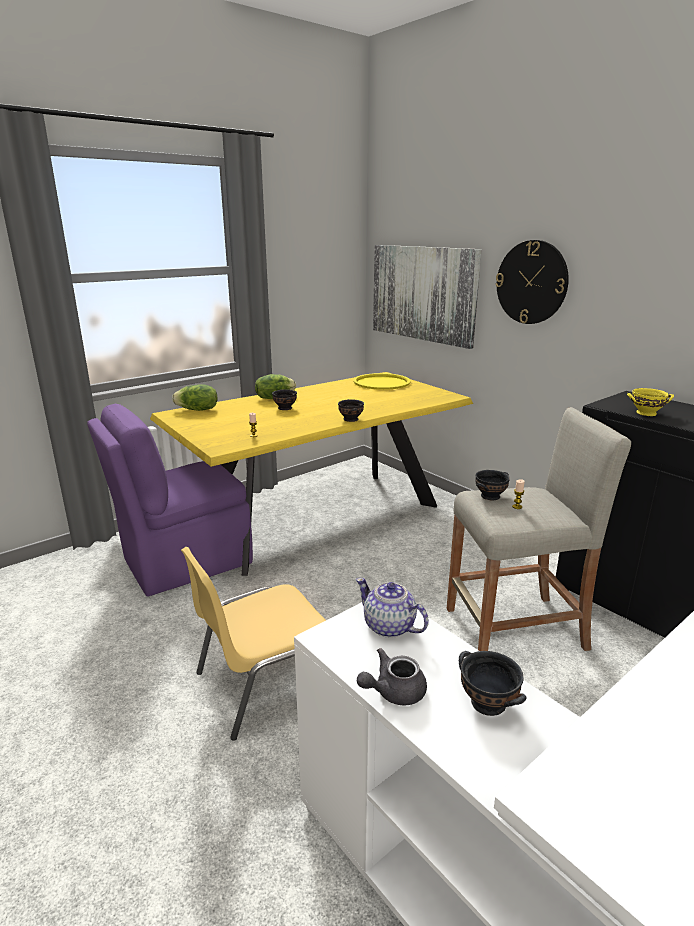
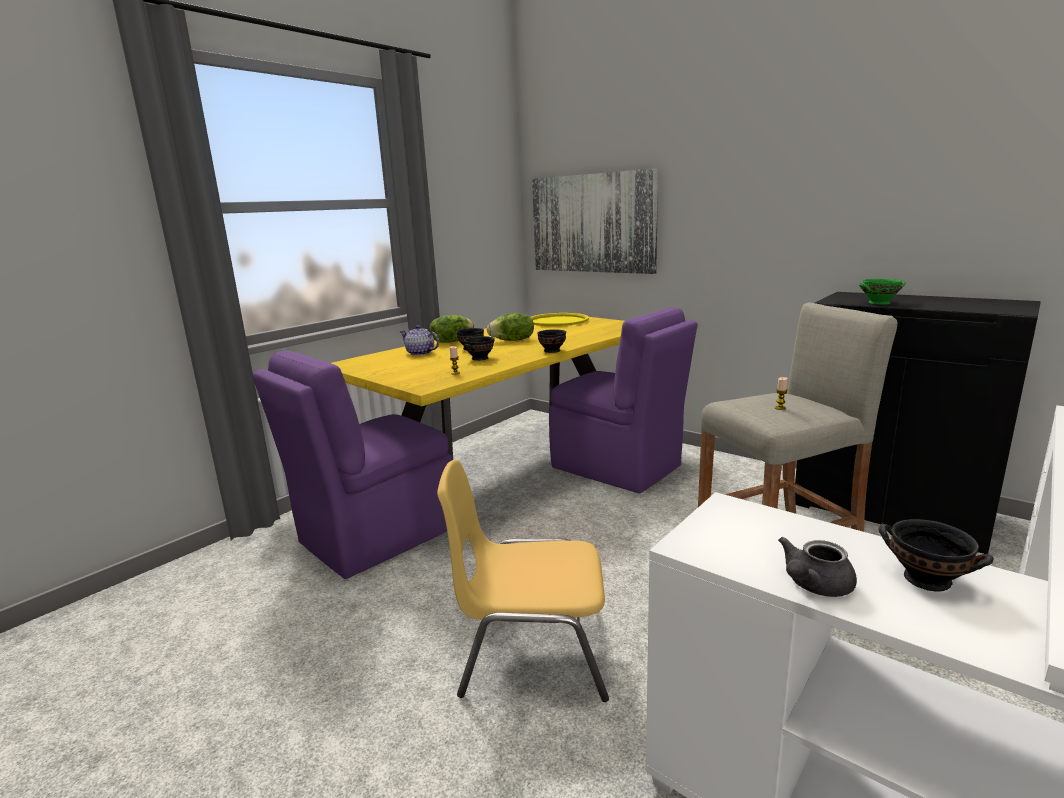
camera: 10 degrees left, 5 degrees down
lettuce [172,384,217,411] -> lettuce moved to [487,313,534,341]
yellow chair [181,547,326,741] -> yellow chair turned 45 degrees clockwise [437,459,609,702]
teapot [356,578,429,638] -> teapot moved to [400,325,439,356]
black bowl [475,470,510,500] -> black bowl moved to [464,336,495,361]
wall clock [495,240,569,324] -> none
yellow bowl [627,388,674,416] -> green bowl [859,279,906,305]
none -> purple chair [549,307,698,494]

